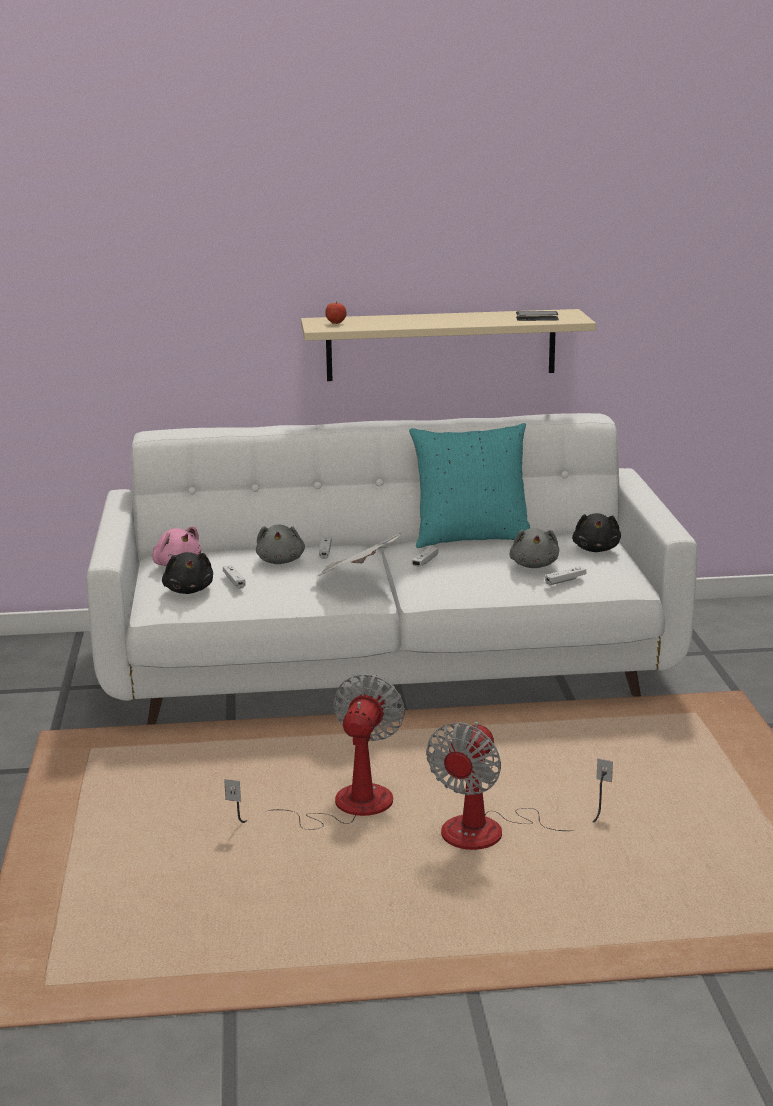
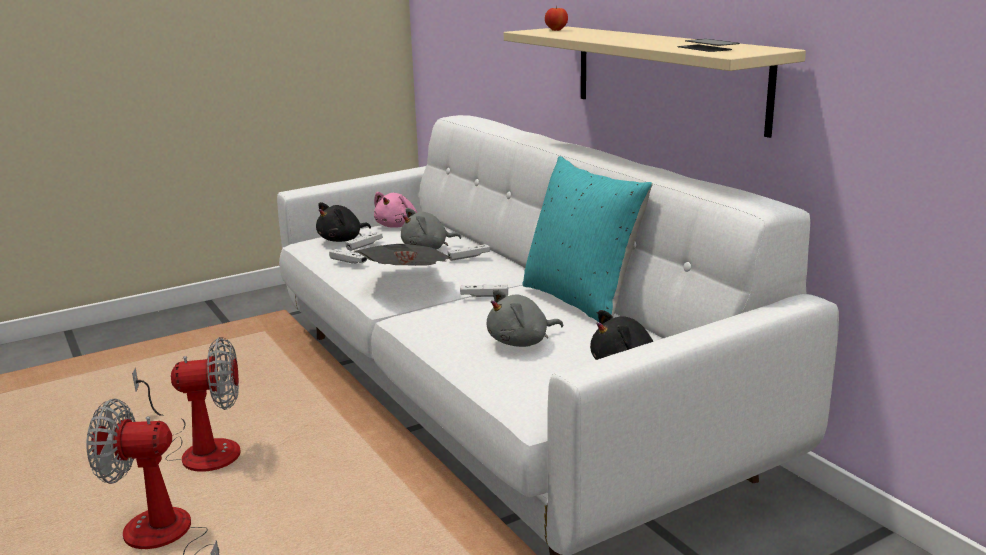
camera: 65 degrees right, 0 degrees up
white game controller [545,566,586,585] -> white game controller moved to [329,249,367,264]

